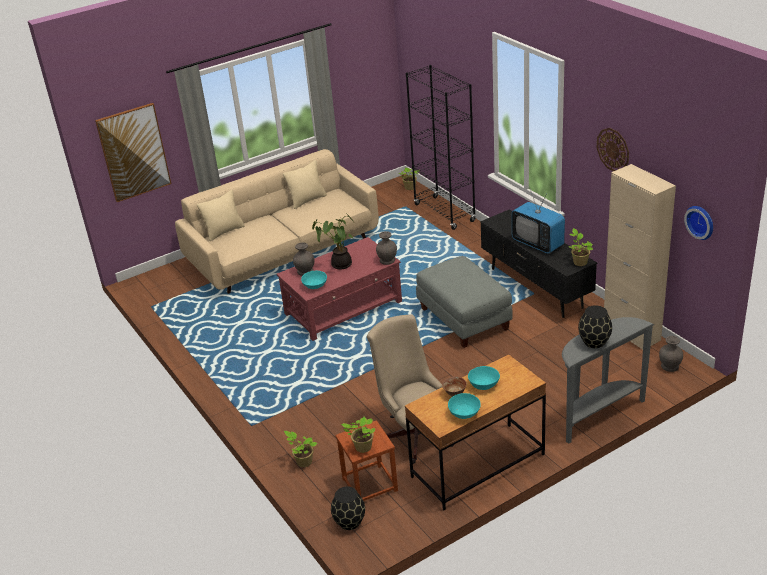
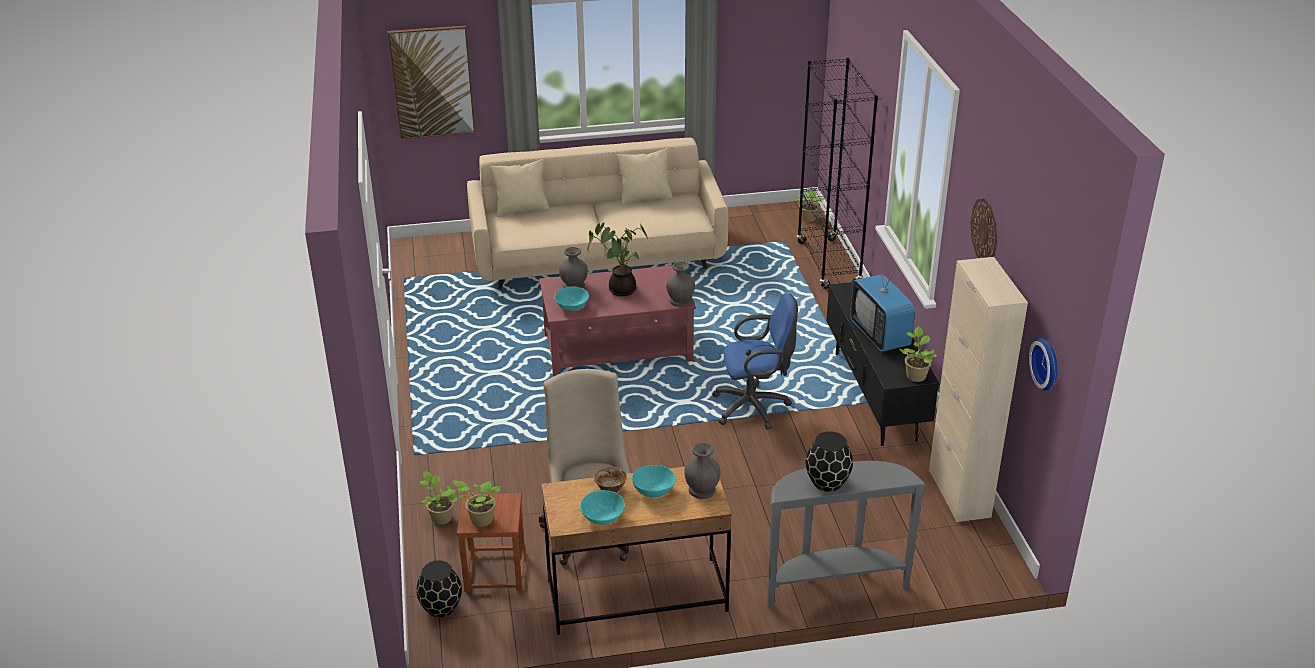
camera: 20 degrees right, 0 degrees up
grey ottoman [416,256,513,348] -> blue office chair [712,293,798,429]
grey vase [659,336,683,372] -> grey vase moved to [684,442,720,499]

